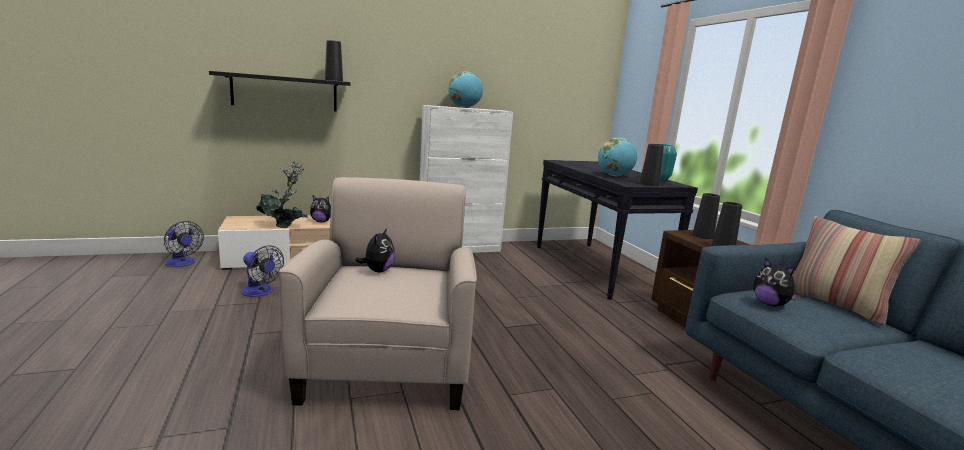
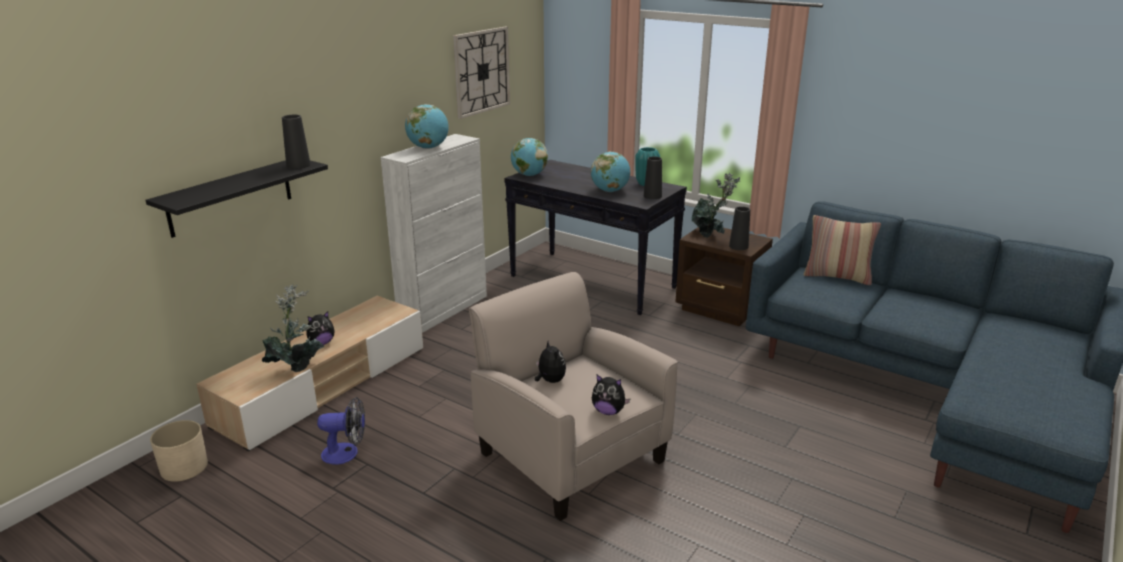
camera: 35 degrees left, 10 degrees up
fan [164,221,204,267] -> beige planter [150,420,208,482]
black vase [692,193,720,239] -> potted plant [691,173,740,238]
plush toy [753,258,801,306] -> plush toy moved to [592,375,631,415]
none -> wall clock [453,26,510,119]
none -> globe [511,138,548,176]

